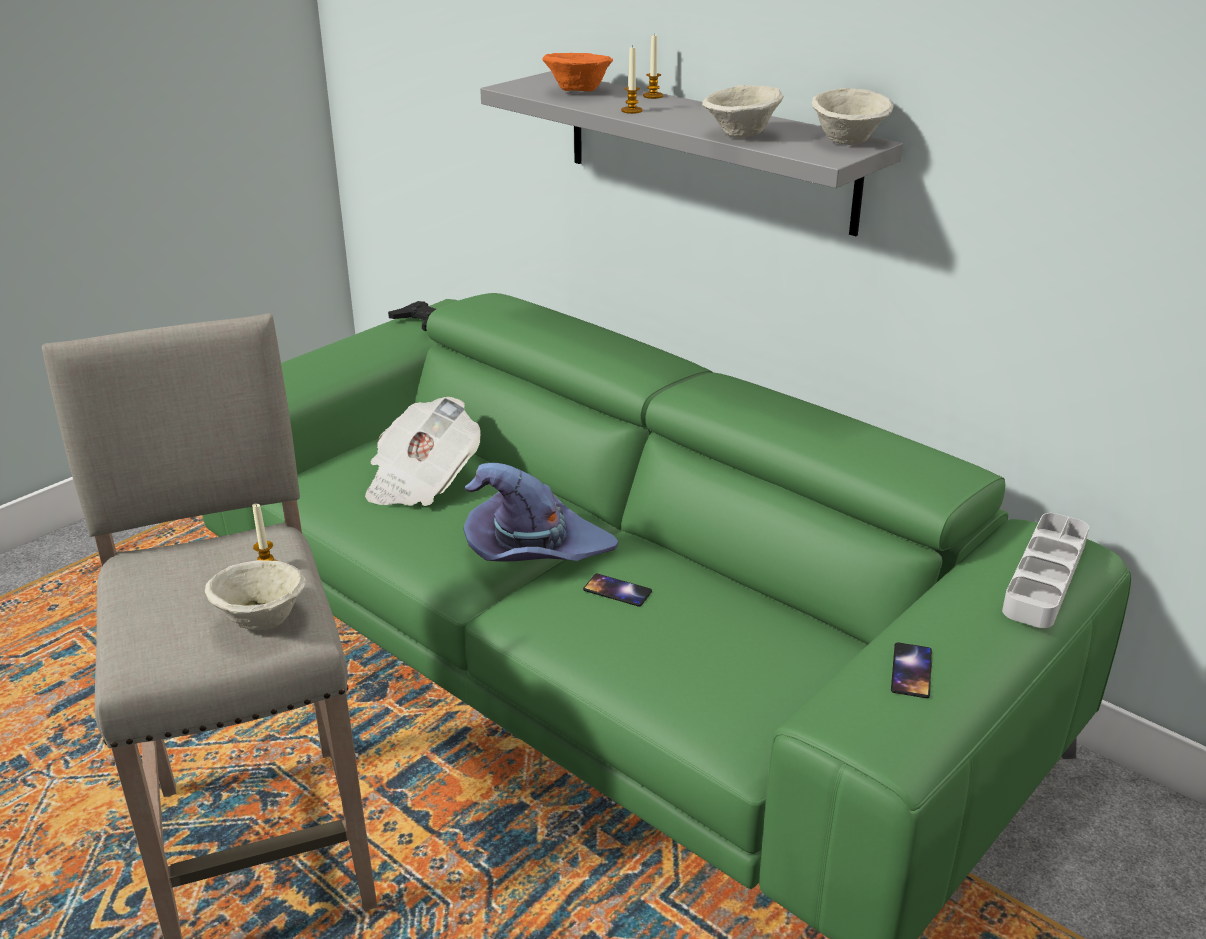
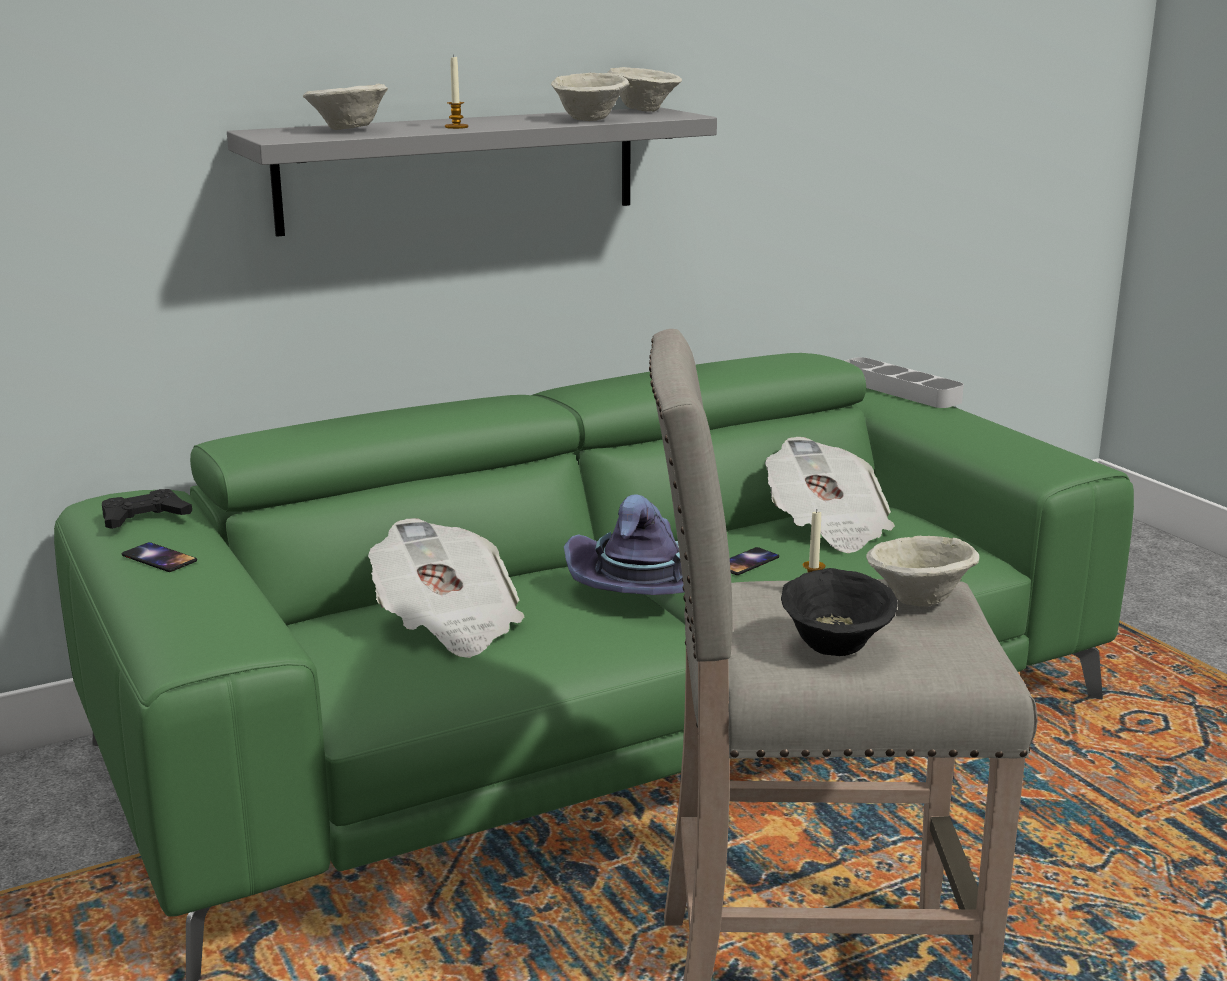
camera: 70 degrees left, 10 degrees down
orange bowl [542,53,613,92] -> beige bowl [303,84,388,130]
candle [643,33,663,99] -> none
phone [891,642,932,698] -> phone moved to [122,542,197,572]
none -> newspaper [765,437,895,553]
none -> black bowl [781,568,898,656]

